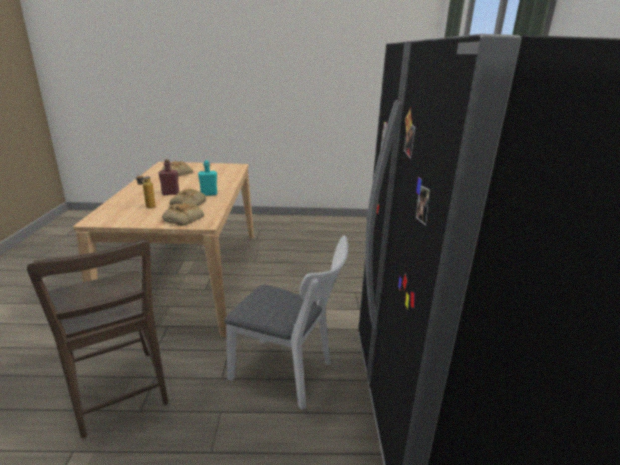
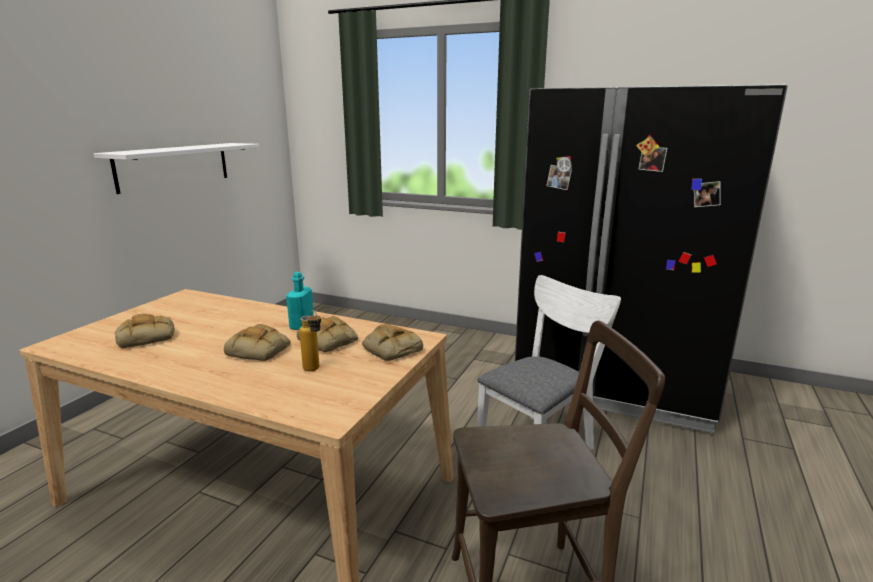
camera: 65 degrees left, 5 degrees down
red bottle [158,159,179,195] -> bread [224,324,291,361]
none -> white shelf [94,143,260,194]

